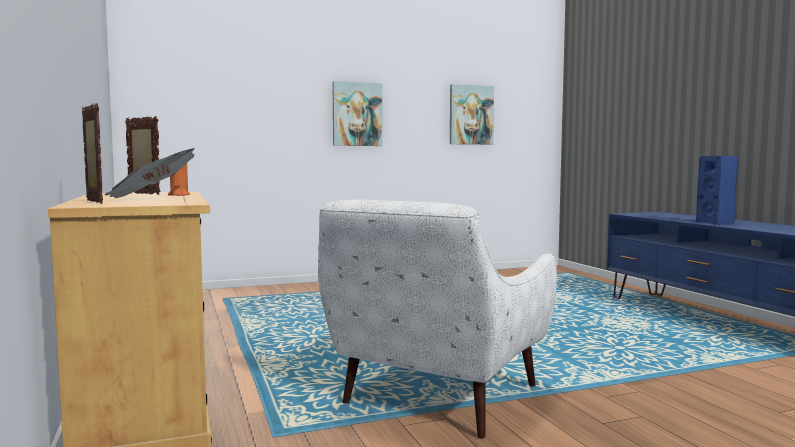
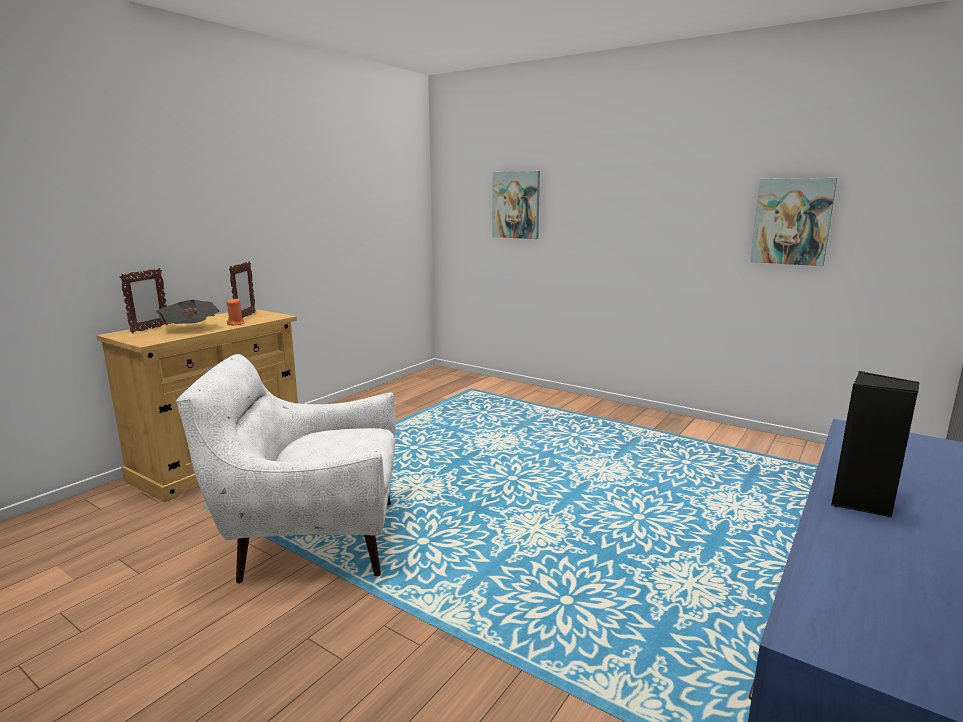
camera: 55 degrees right, 10 degrees up
picture [332,81,382,146] -> picture moved to [492,171,540,239]
blue speaker [696,156,738,225] -> black speaker [831,371,919,517]

